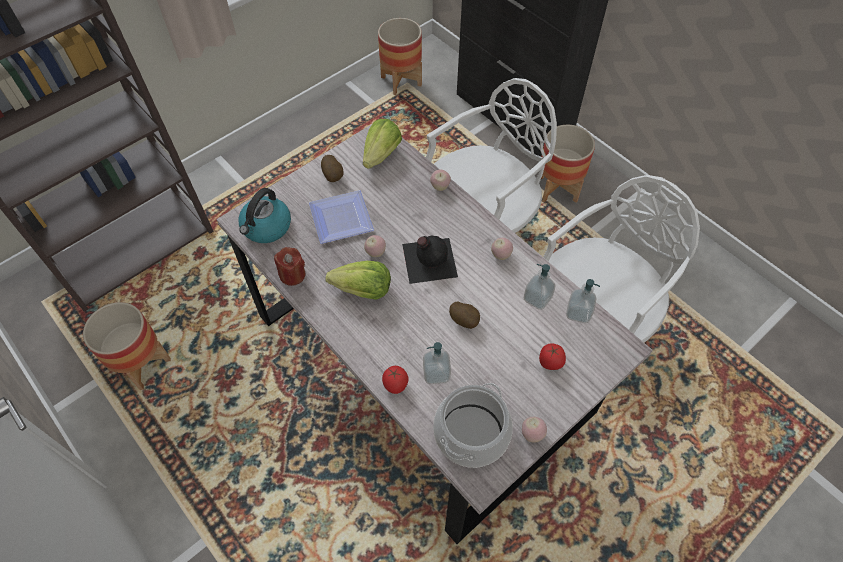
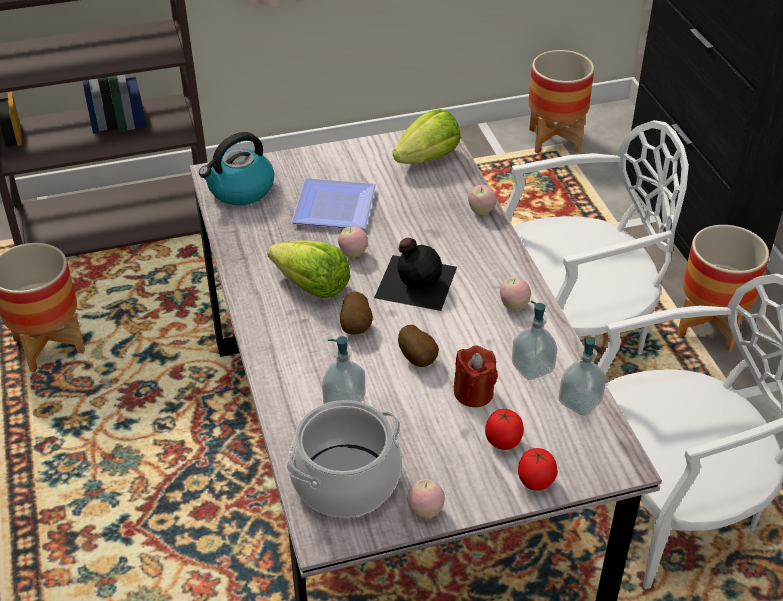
camera: 25 degrees right, 15 degrees down
red candle [274,247,306,286] -> red candle moved to [454,345,498,407]
potato [321,155,344,182] -> potato moved to [340,292,373,335]
tomato [382,366,409,394] -> tomato moved to [518,448,558,491]

